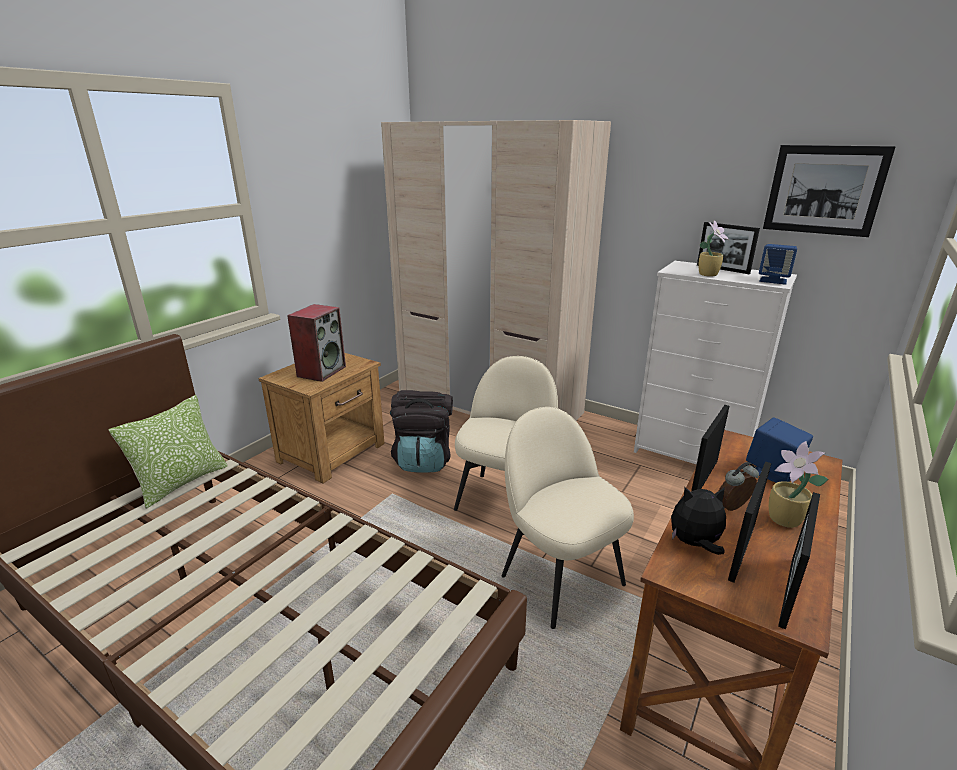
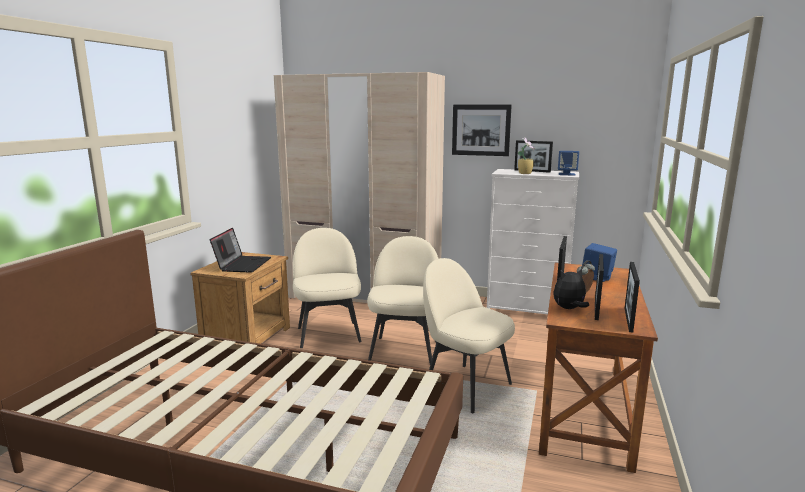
camera: 15 degrees left, 10 degrees down
pillow [108,395,228,509] -> none
speaker [287,304,346,382] -> laptop [210,227,271,273]
black backpack [390,390,453,473] -> beige chair [293,228,362,348]
picture [763,145,896,237] -> picture moved to [452,105,512,156]
potted plant [769,441,828,528] -> none

